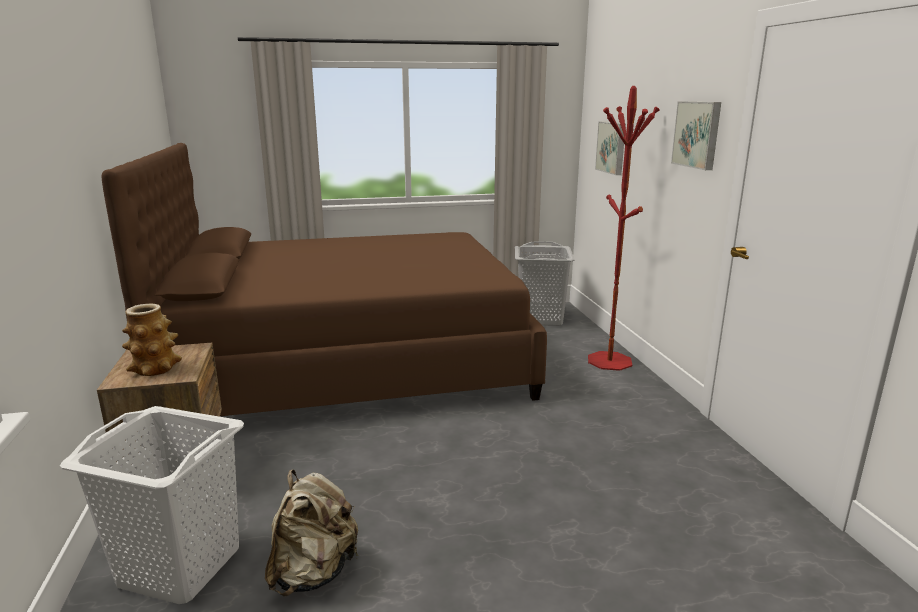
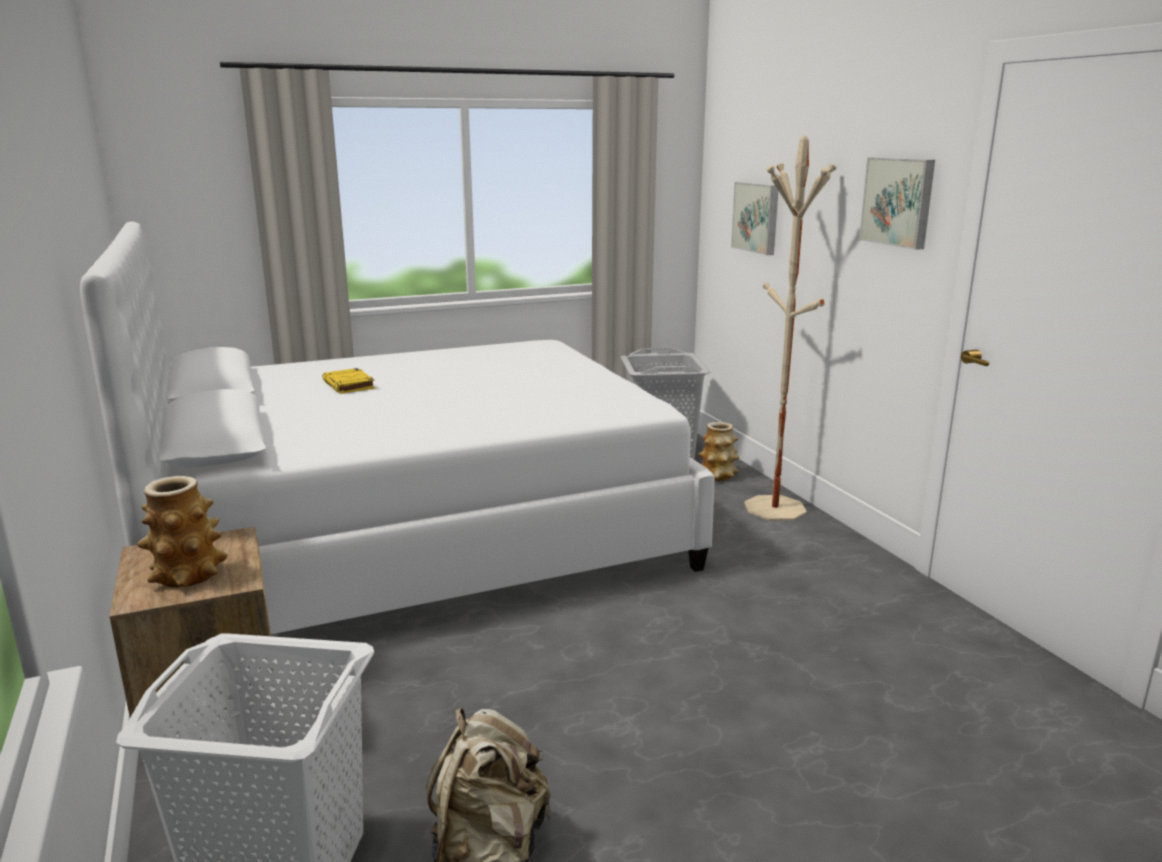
camera: 10 degrees left, 0 degrees up
brown bed [102,143,547,416] -> white bed [80,221,714,634]
red clothes rack [588,86,660,371] -> beige clothes rack [744,136,837,520]
none -> yellow book [323,368,375,394]
none -> vase [698,422,740,481]

